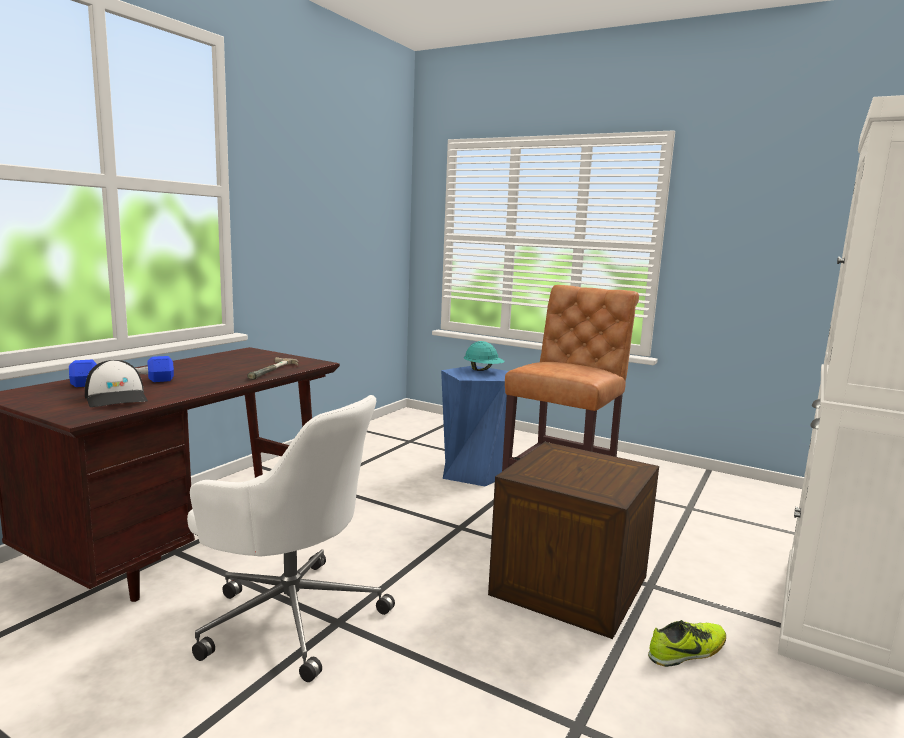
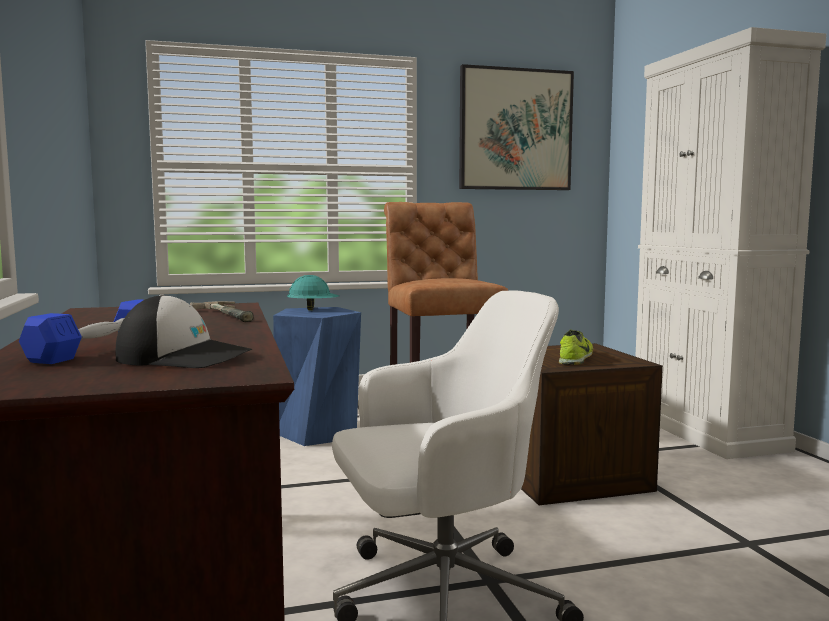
camera: 45 degrees left, 5 degrees down
shoe [648,620,726,667] -> shoe moved to [559,330,593,365]
none -> picture [459,64,574,190]

